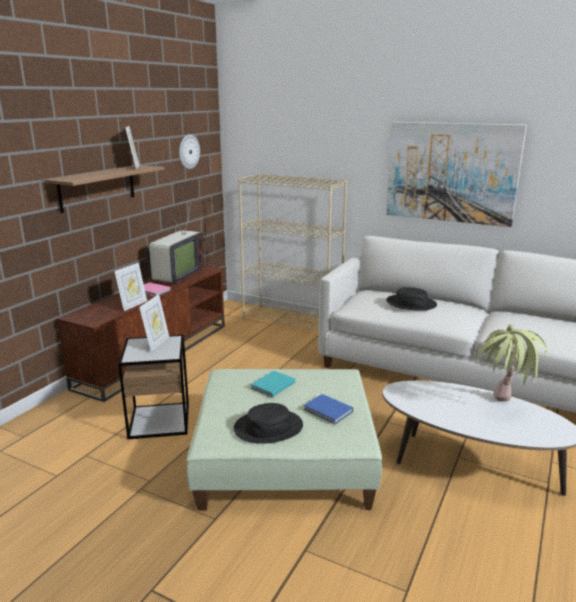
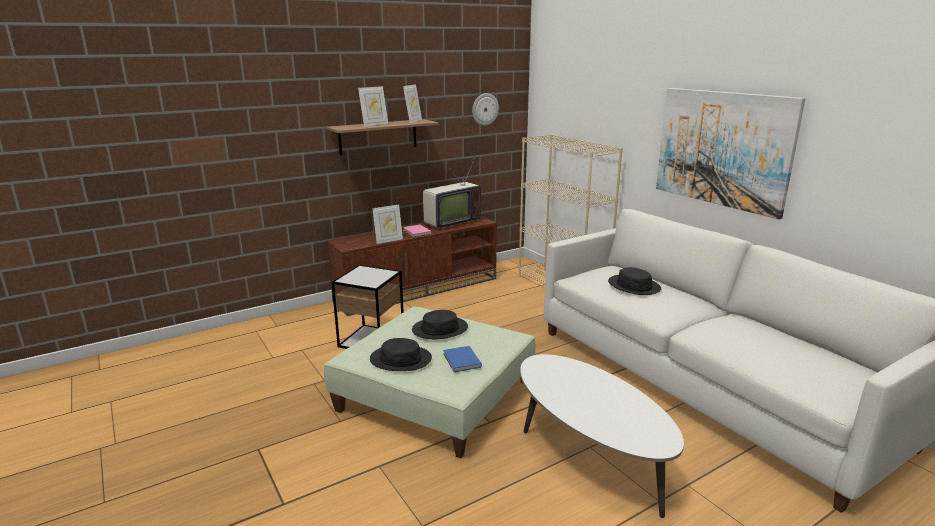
camera: 30 degrees right, 0 degrees up
picture frame [139,294,169,352] -> picture frame moved to [358,86,388,126]
turquoise book [251,371,295,397] -> black hat [412,310,468,339]
potted plant [476,324,548,402] -> none

